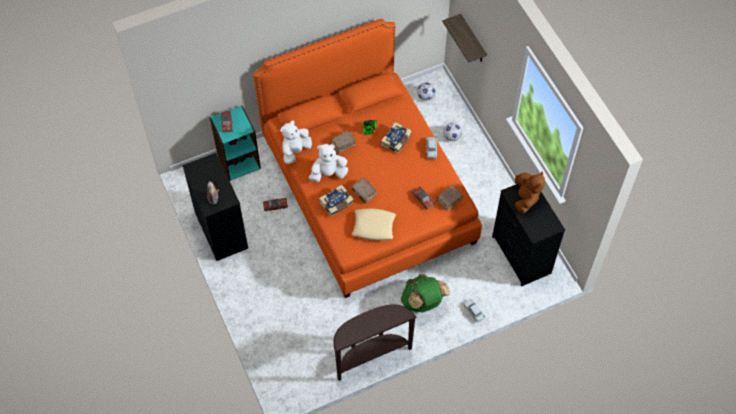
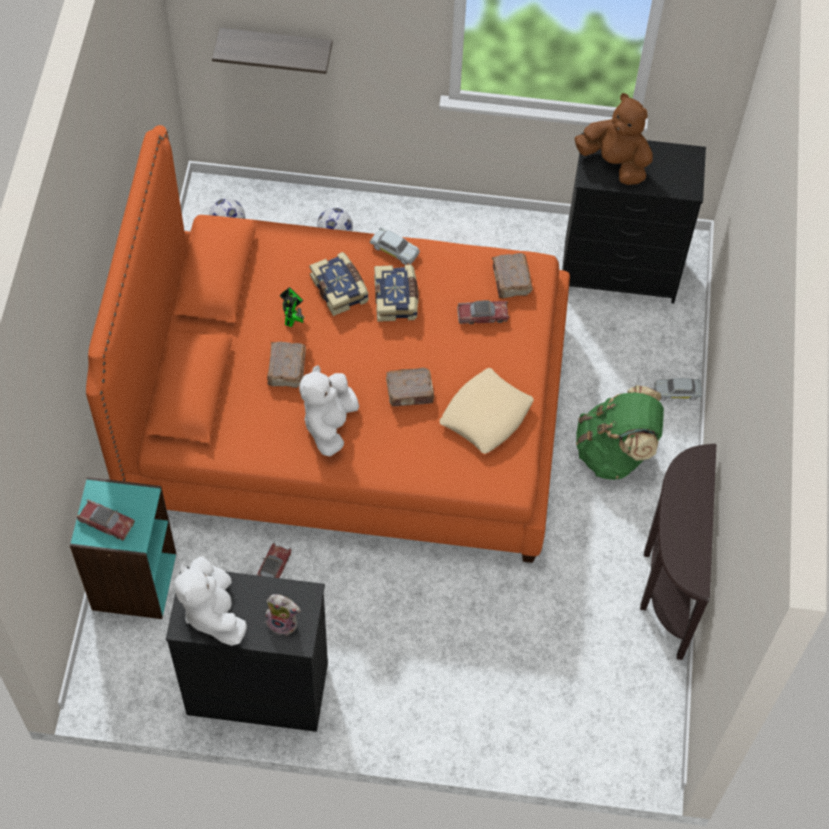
camera: 60 degrees left, 0 degrees up
white plush toy [280,121,312,164] -> white plush toy moved to [174,557,247,646]
book [319,184,353,216] -> book moved to [374,264,419,322]

